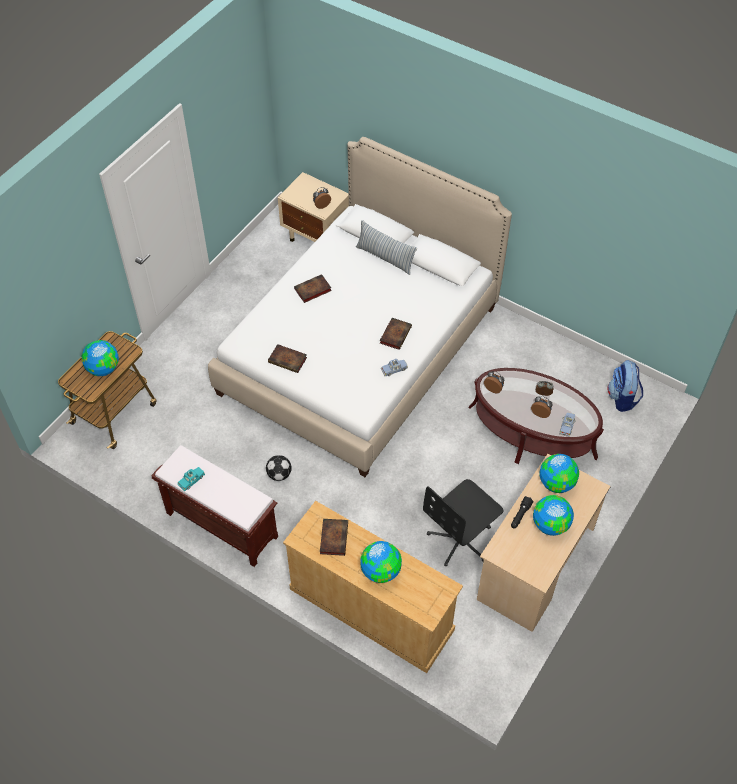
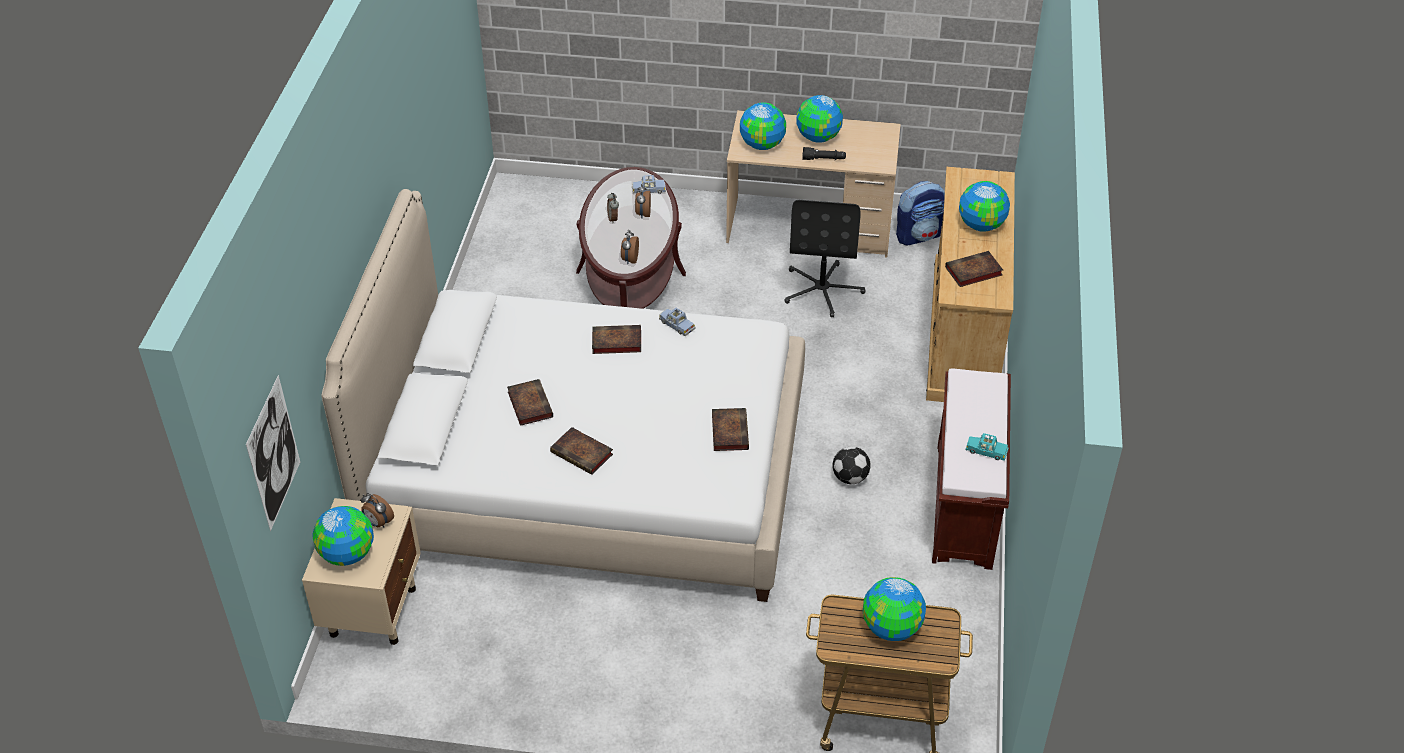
camera: 115 degrees left, 10 degrees down
pillow [356,220,417,275] -> none
black office chair [423,479,504,566] -> black office chair turned 75 degrees clockwise [785,200,865,317]
backpack [607,360,643,412] -> backpack moved to [896,181,945,245]
none -> picture [246,375,300,531]
none -> globe [313,506,374,566]
none -> book [507,379,553,426]

